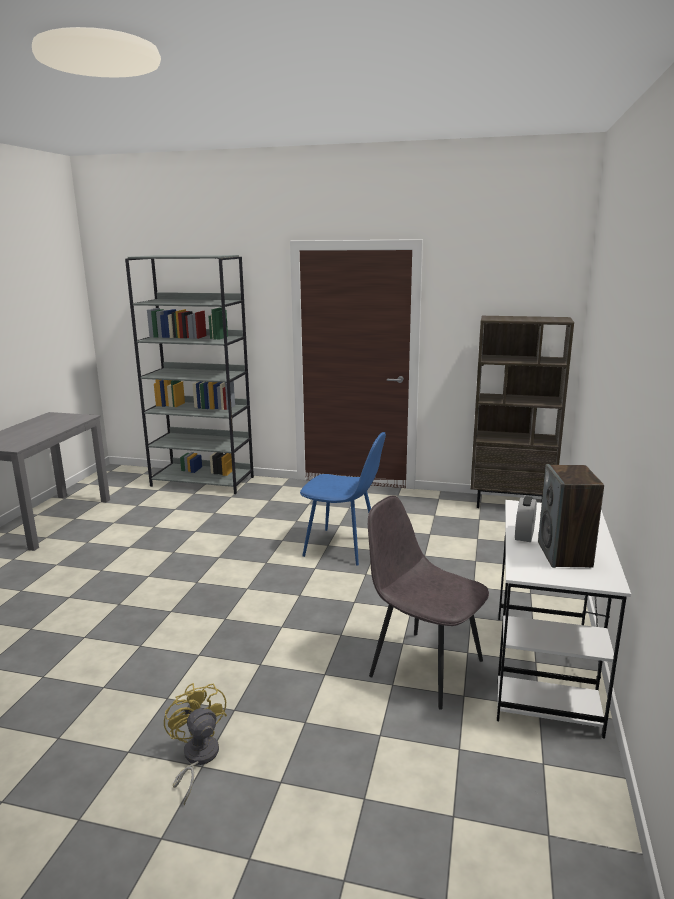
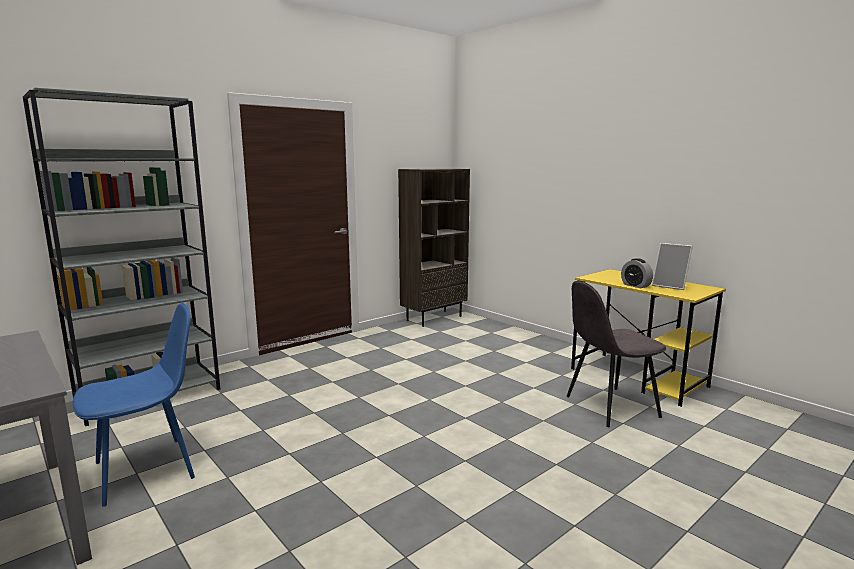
camera: 55 degrees left, 5 degrees down
yellow fan [164,683,227,805] -> none
blue chair [300,432,386,565] -> blue chair moved to [73,302,195,507]
white desk [497,500,631,738] -> yellow desk [571,269,726,407]
speaker [538,464,604,568] -> picture frame [652,243,693,290]

